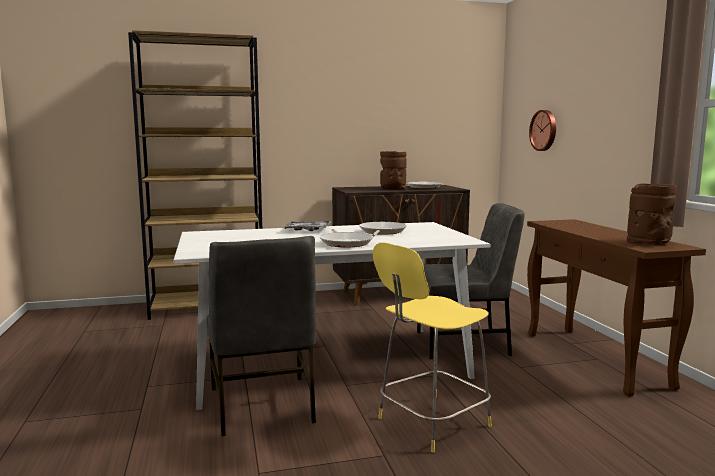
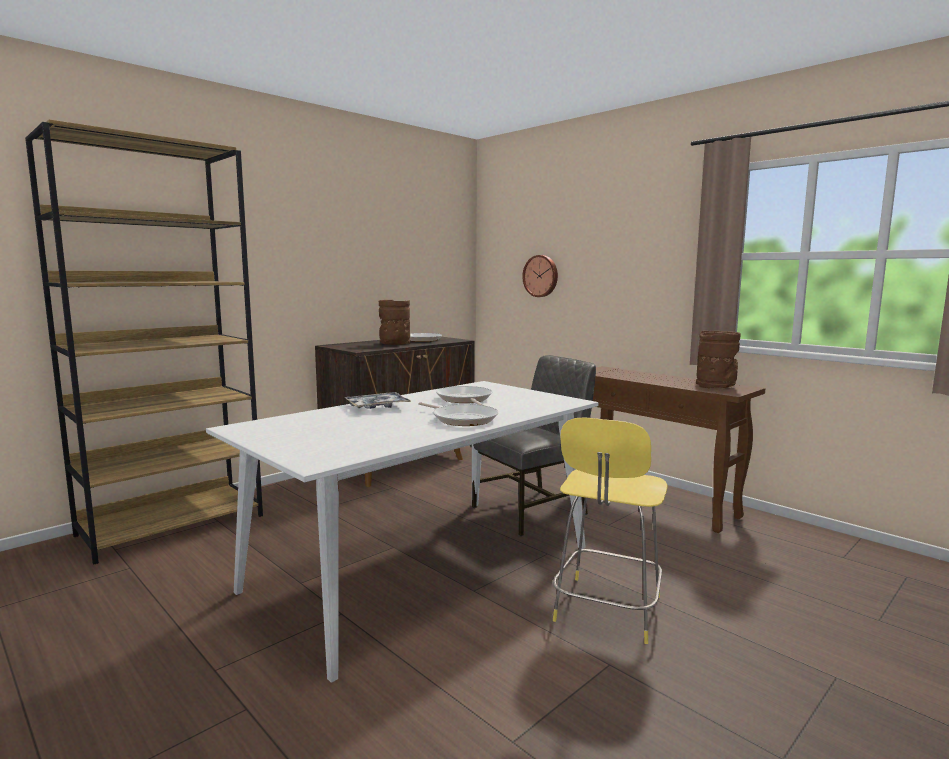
camera: 30 degrees left, 0 degrees up
grey chair [207,236,316,436] -> none

